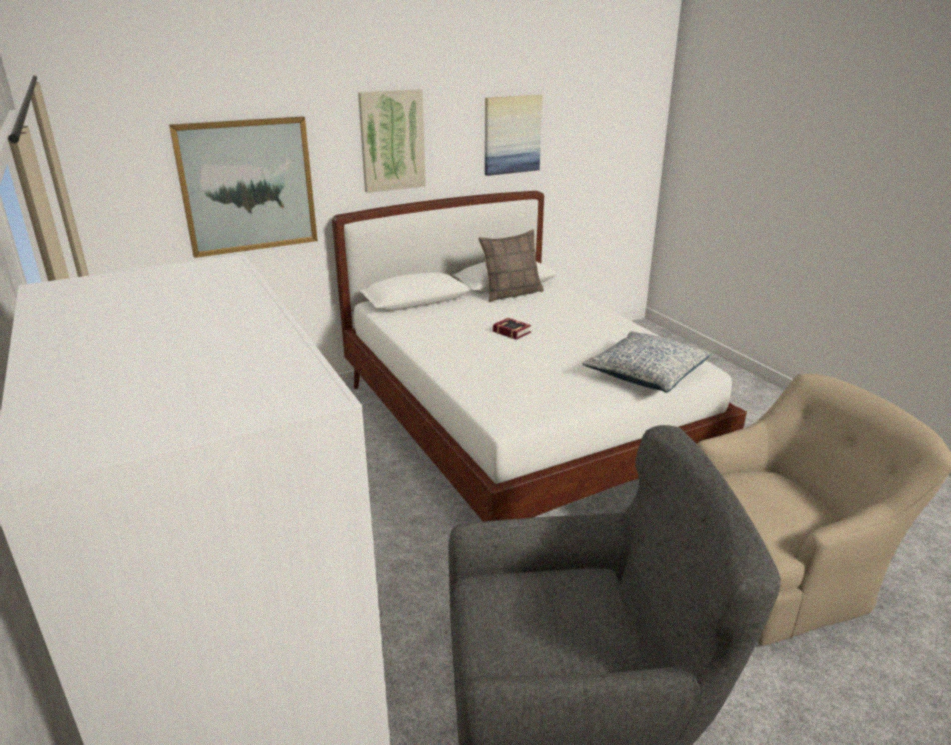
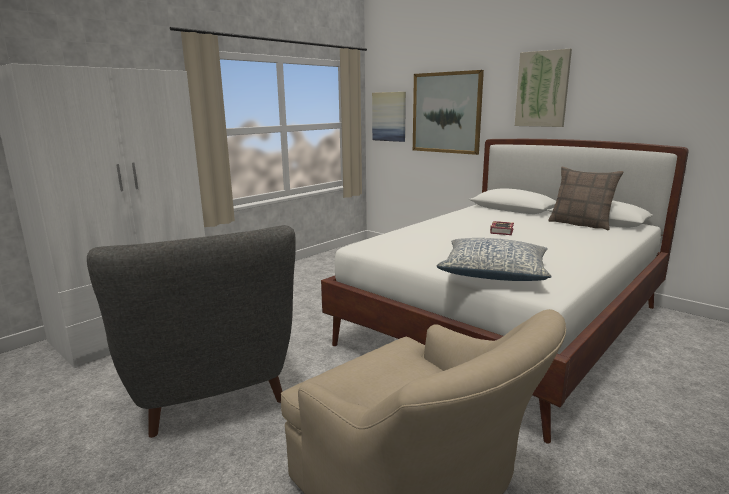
camera: 70 degrees right, 10 degrees down
picture [485,95,543,176] -> picture moved to [372,92,406,142]

